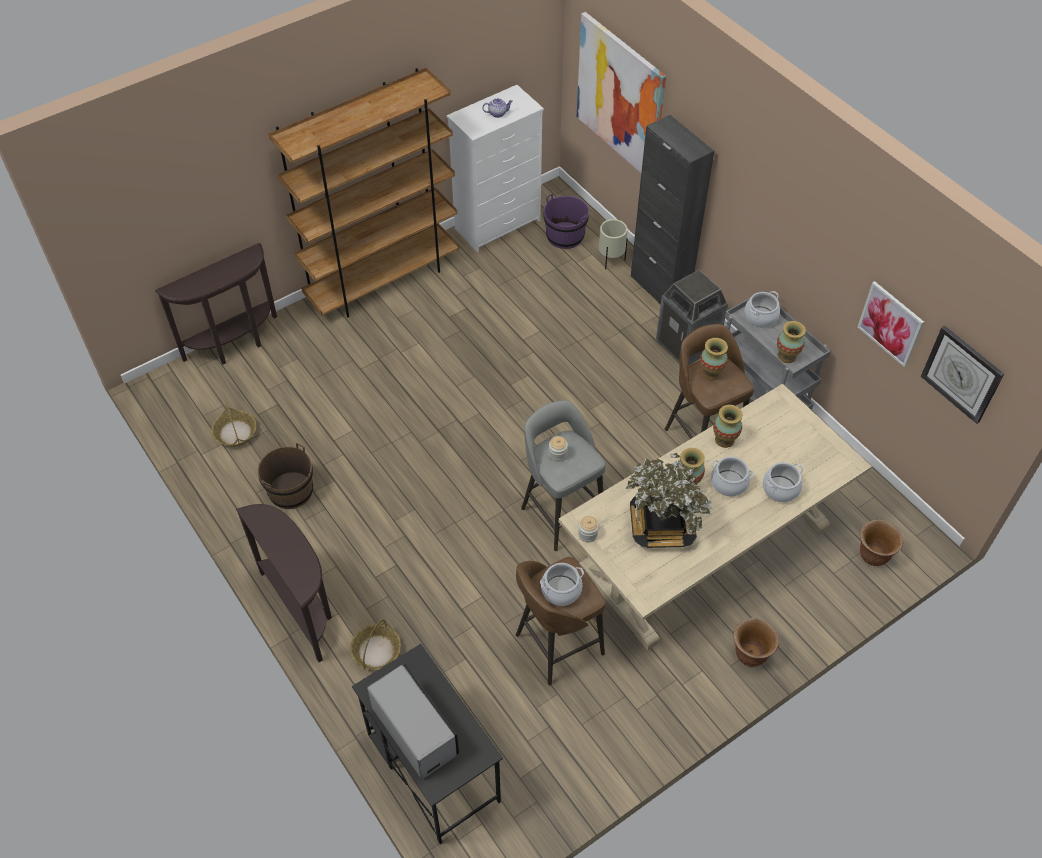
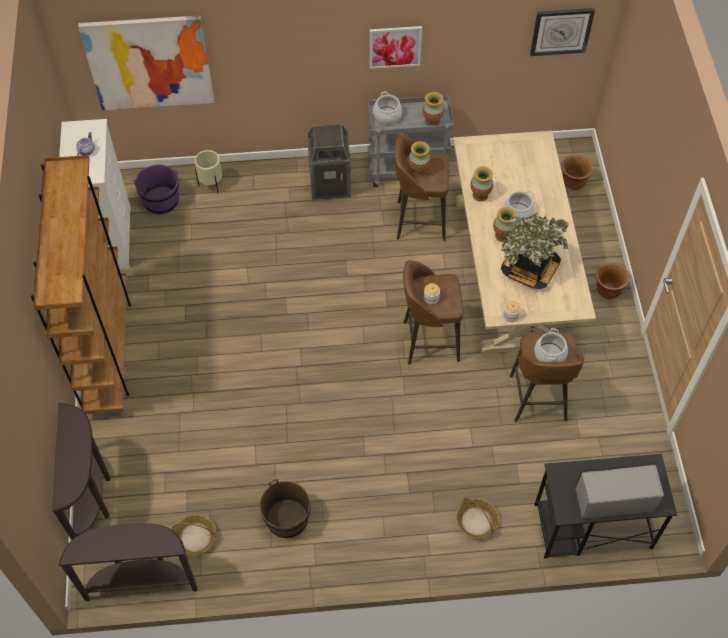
camera: 60 degrees left, 5 degrees up
brown console table [236,504,332,662] -> brown console table moved to [58,523,197,601]
grey stool [521,400,605,551] -> brown stool [403,260,463,365]
black cabinet [631,115,714,304] -> none
cooking pot [763,462,803,502] -> none
picture [858,281,924,367] -> picture moved to [369,26,422,69]

